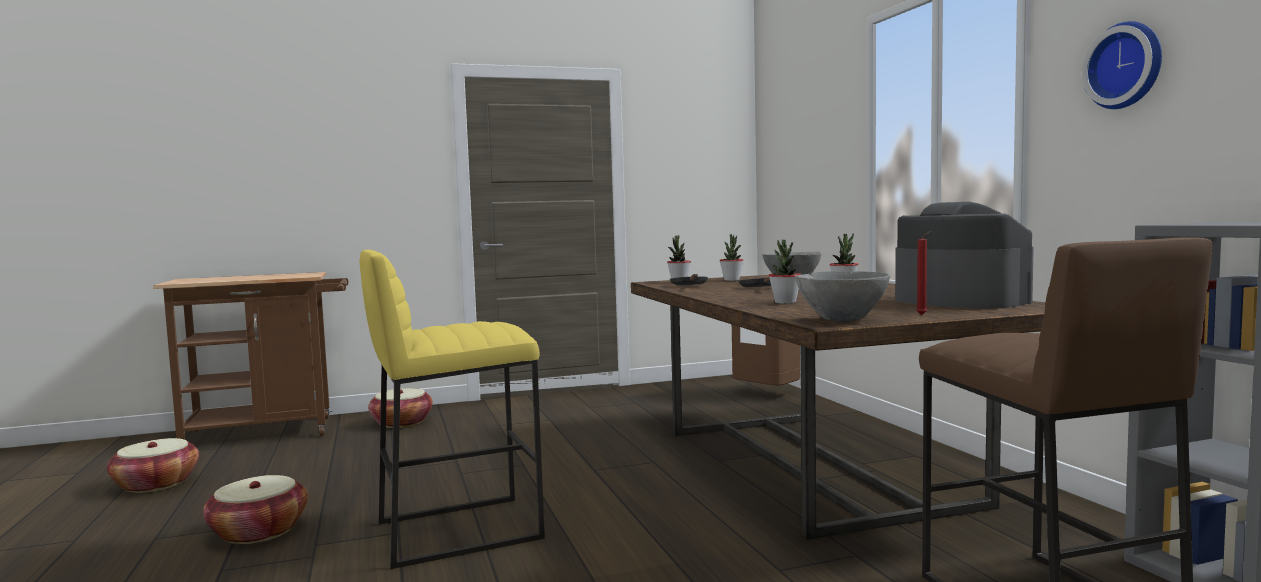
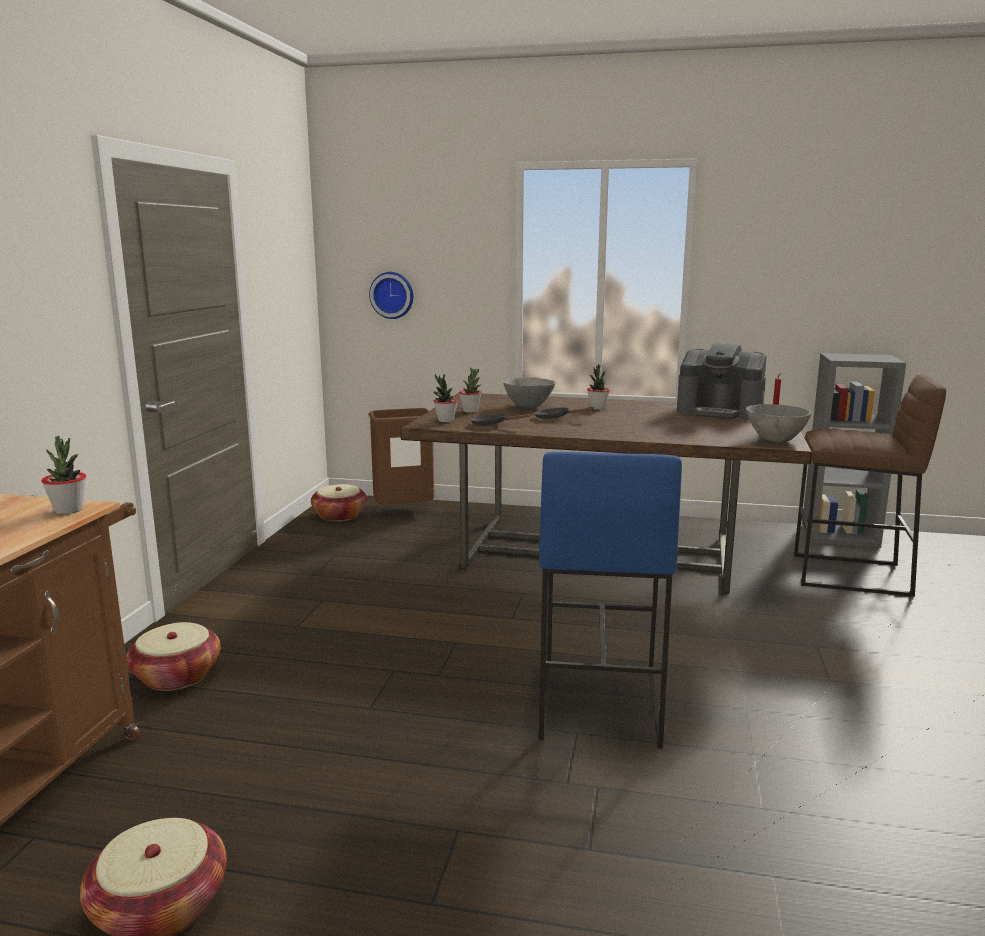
camera: 60 degrees left, 10 degrees up
basket [203,475,308,544] -> basket moved to [311,484,367,522]
yellow stool [360,250,545,569] -> blue stool [539,452,682,749]
potted plant [769,240,801,304] -> potted plant moved to [42,436,86,514]
coffee machine [895,202,1034,309] -> coffee machine turned 150 degrees counterclockwise [677,343,767,419]
wall clock [1082,21,1162,109] -> wall clock moved to [369,272,413,319]

